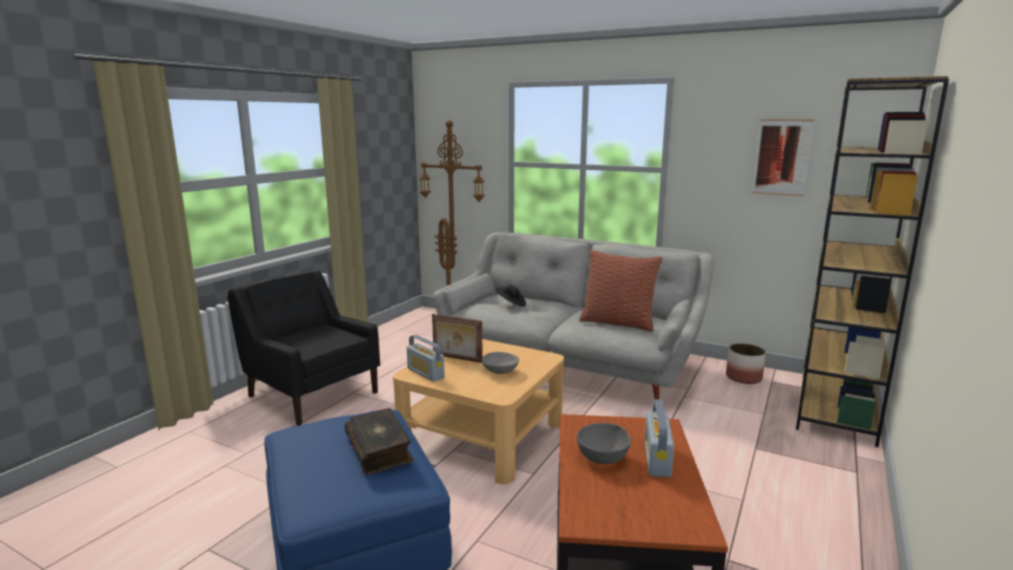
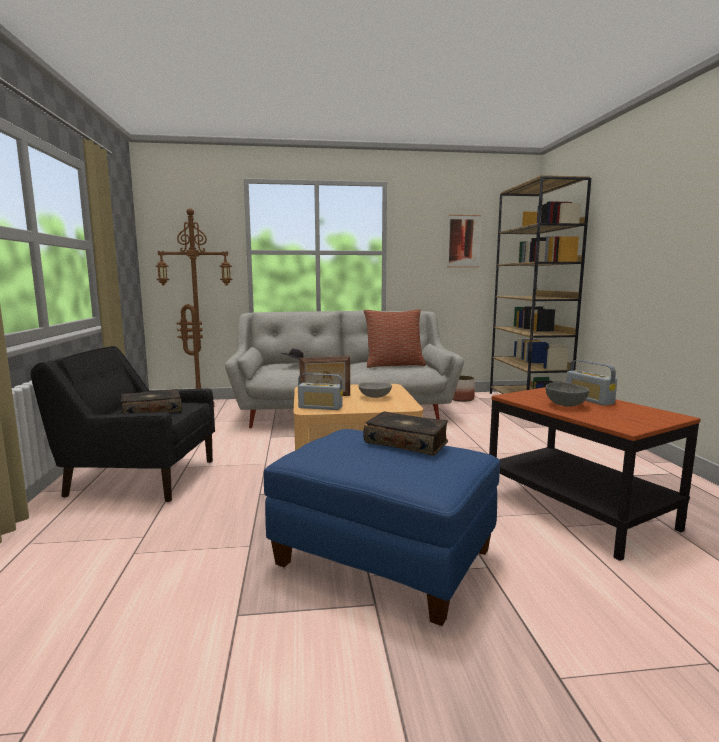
camera: 35 degrees left, 5 degrees down
none -> book [121,389,182,414]

